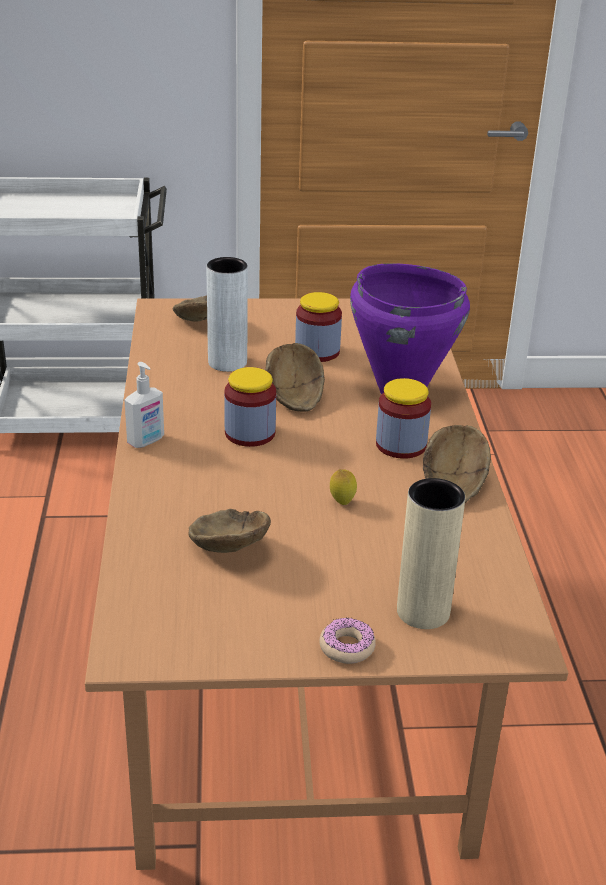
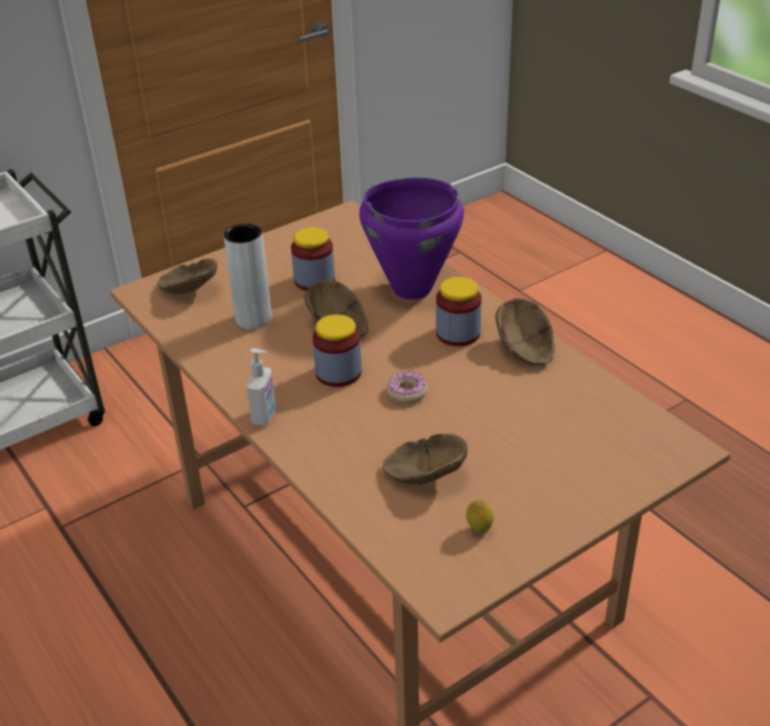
camera: 30 degrees left, 5 degrees up
donut [319,617,376,664] -> donut moved to [387,372,427,403]
lemon [330,469,357,505] -> lemon moved to [466,500,494,533]
beige vase [397,478,465,629] -> none

